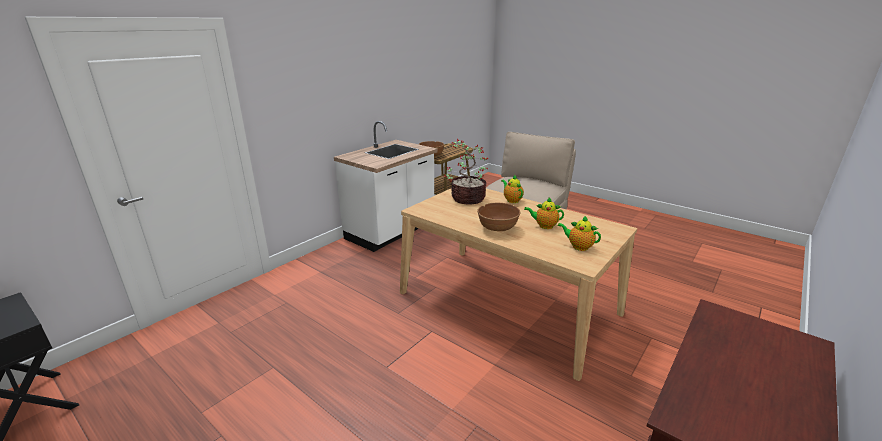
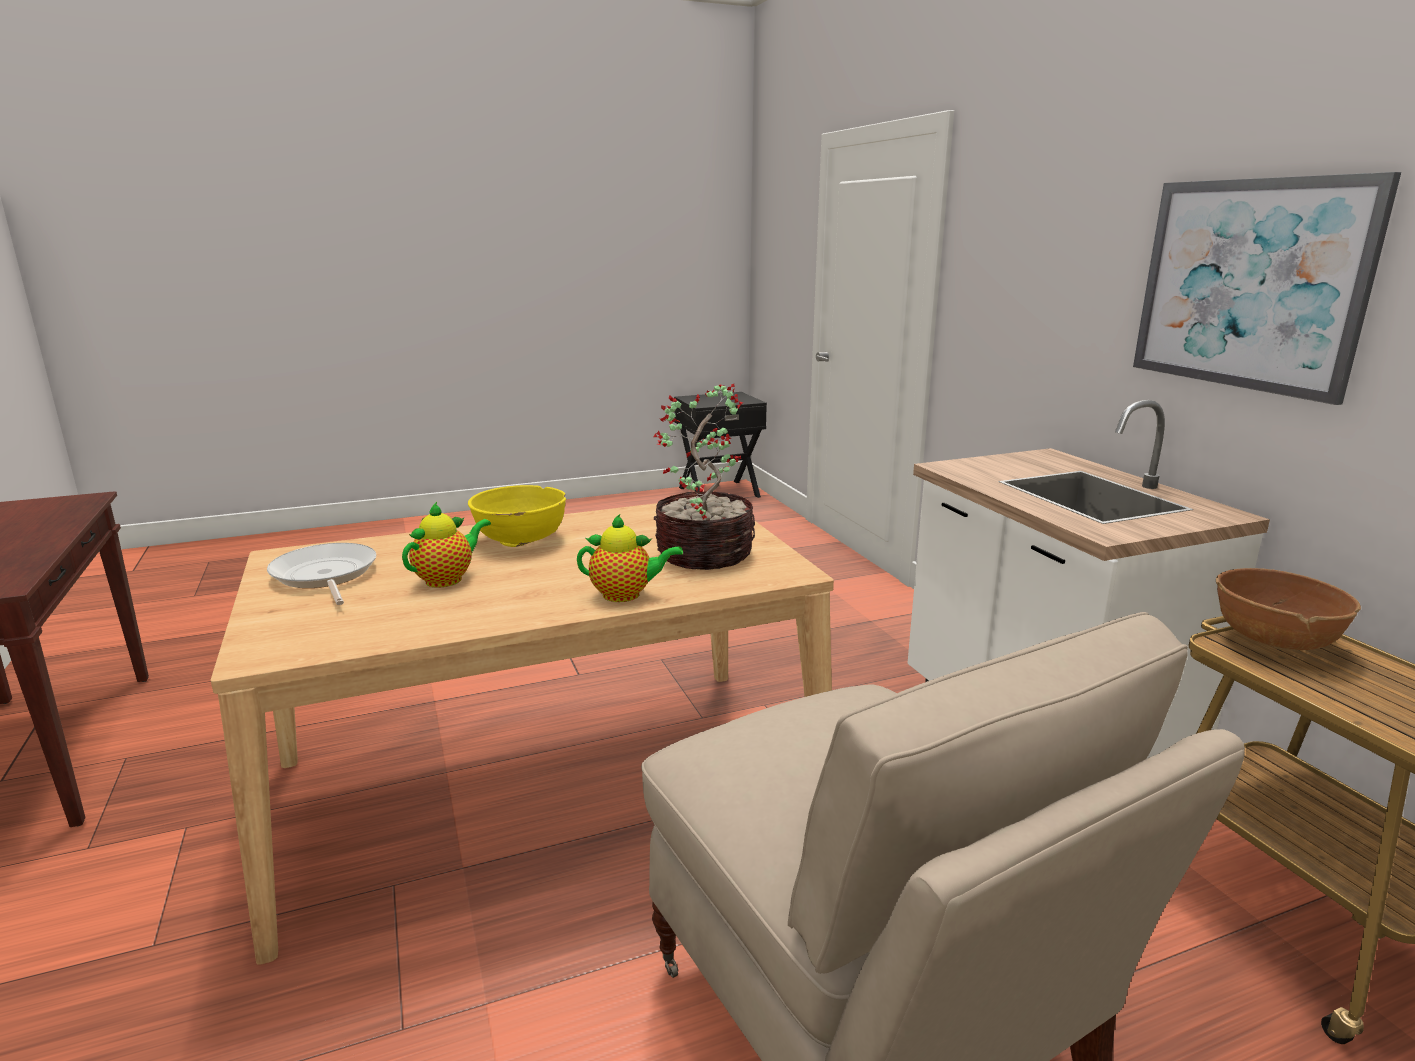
camera: 120 degrees right, 5 degrees down
brown bowl [477,203,521,231] -> yellow bowl [468,485,566,547]
teapot [557,216,601,251] -> frying pan [267,543,376,605]
none -> picture [1133,172,1401,405]

